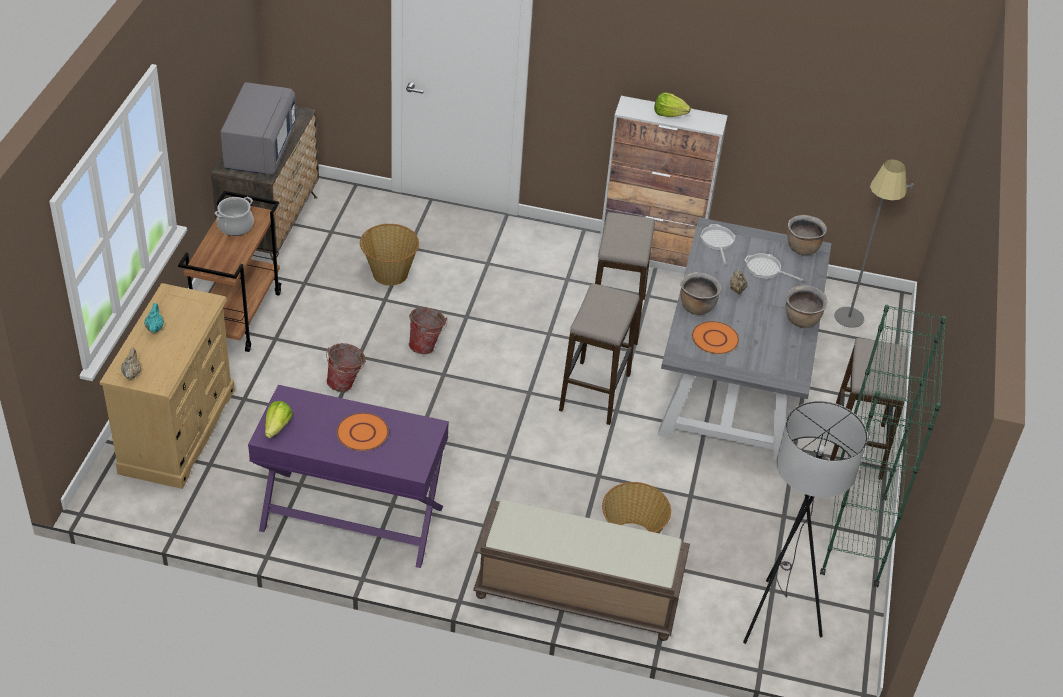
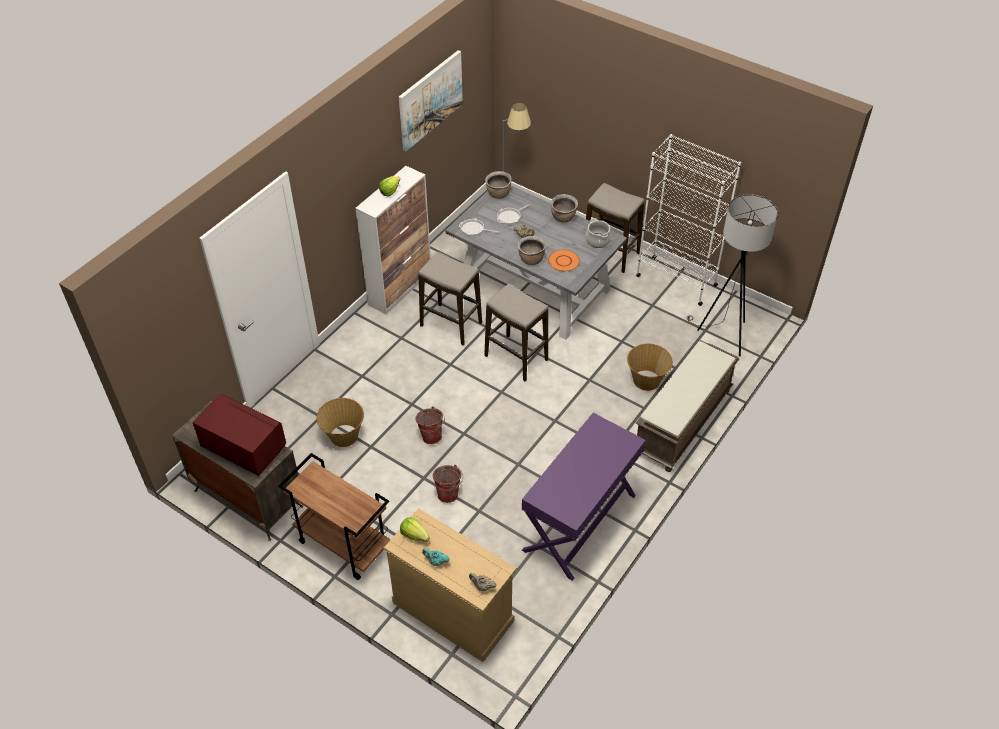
camera: 65 degrees left, 5 degrees up
cooking pot [215,197,254,236] -> cooking pot moved to [585,218,611,248]
grey microwave [220,82,297,174] -> red microwave [193,394,286,476]
lettuce [265,401,293,438] -> lettuce moved to [400,517,430,542]
orange plate [337,413,389,451] -> none
green bookcase [820,305,947,587] -> white bookcase [636,134,741,306]
none -> picture [399,50,463,152]

